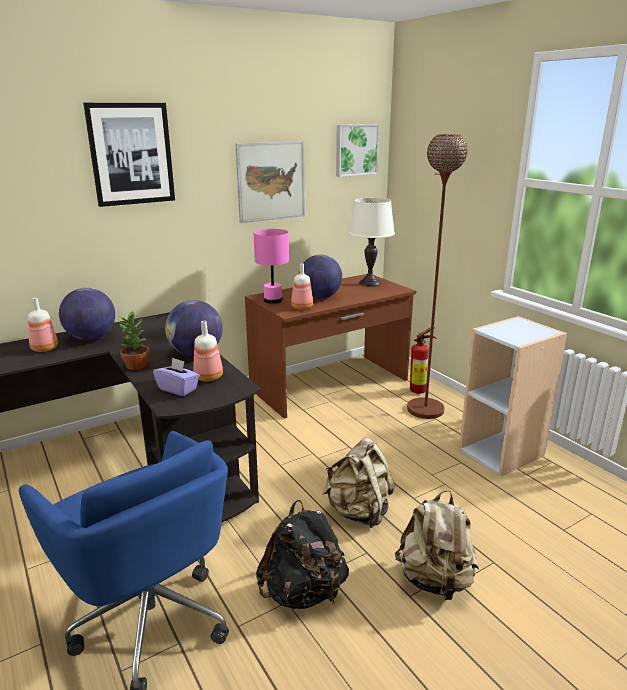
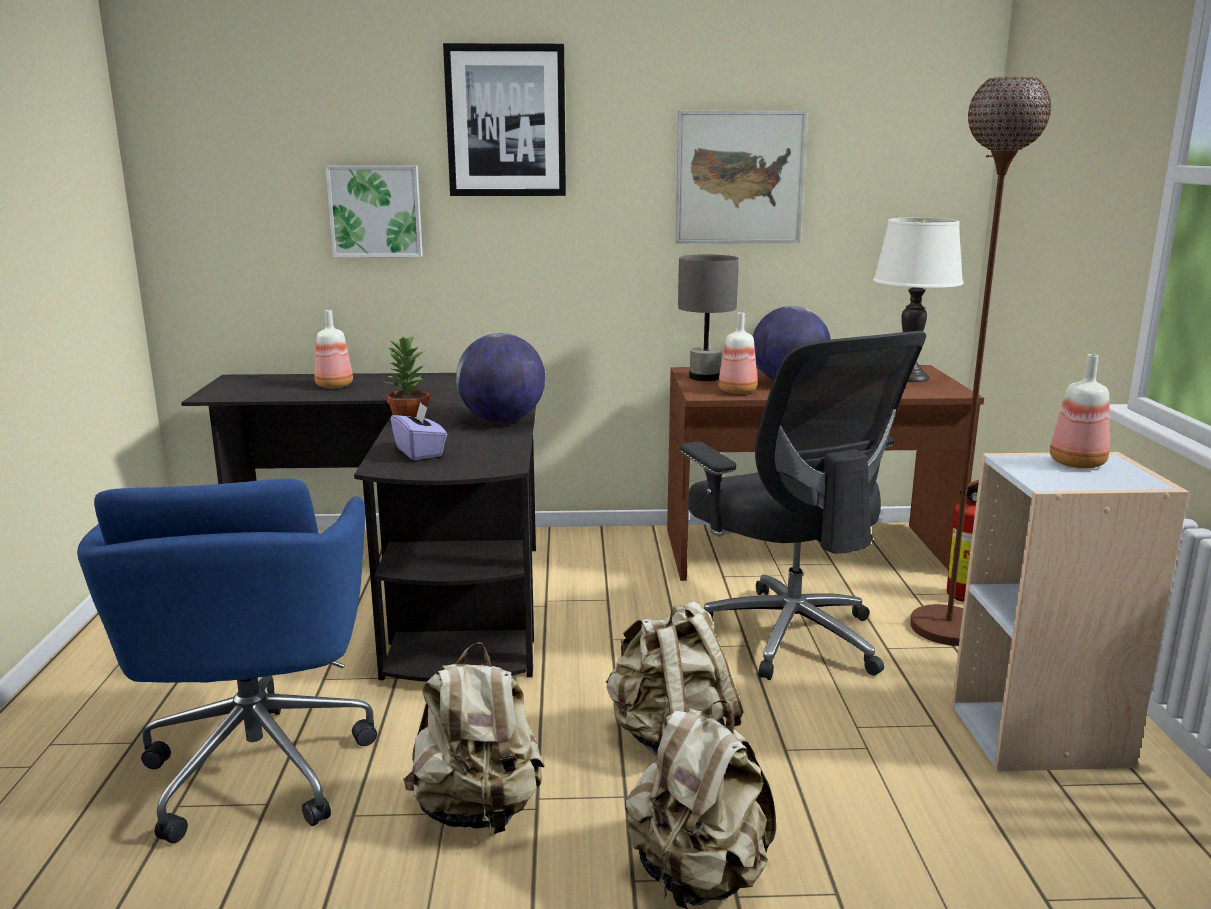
camera: 30 degrees right, 5 degrees down
globe [59,288,115,340] -> none
bottle [193,321,223,381] -> bottle moved to [1049,354,1110,468]
pink table lamp [254,229,289,304] -> grey table lamp [678,254,739,381]
black backpack [256,500,349,609] -> beige backpack [403,642,545,835]
picture [336,124,380,177] -> picture moved to [325,166,423,257]
none -> office chair [680,331,926,680]

